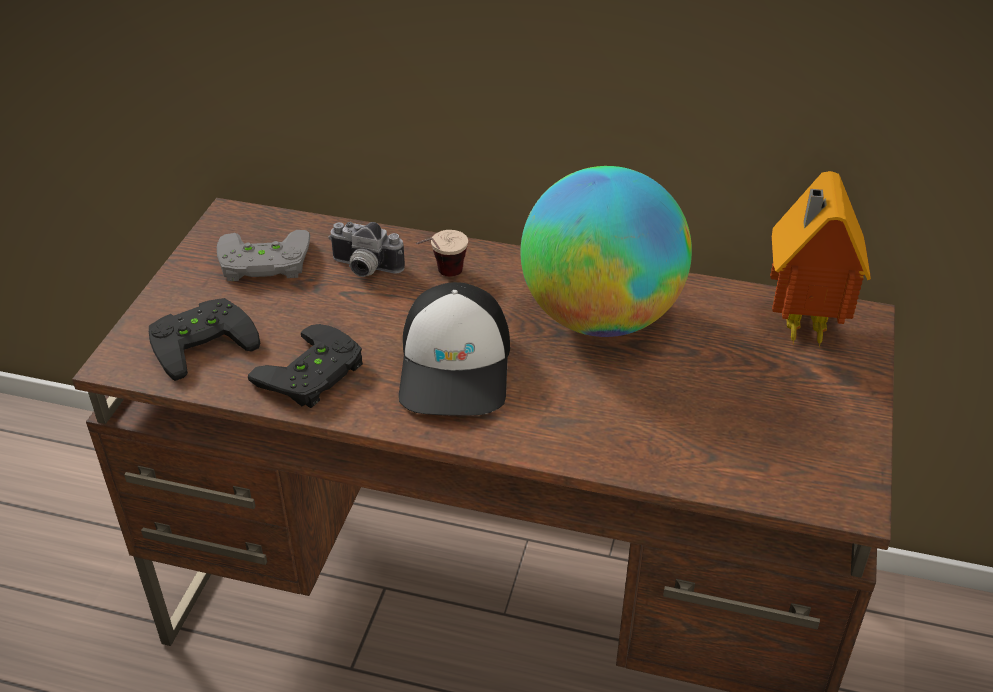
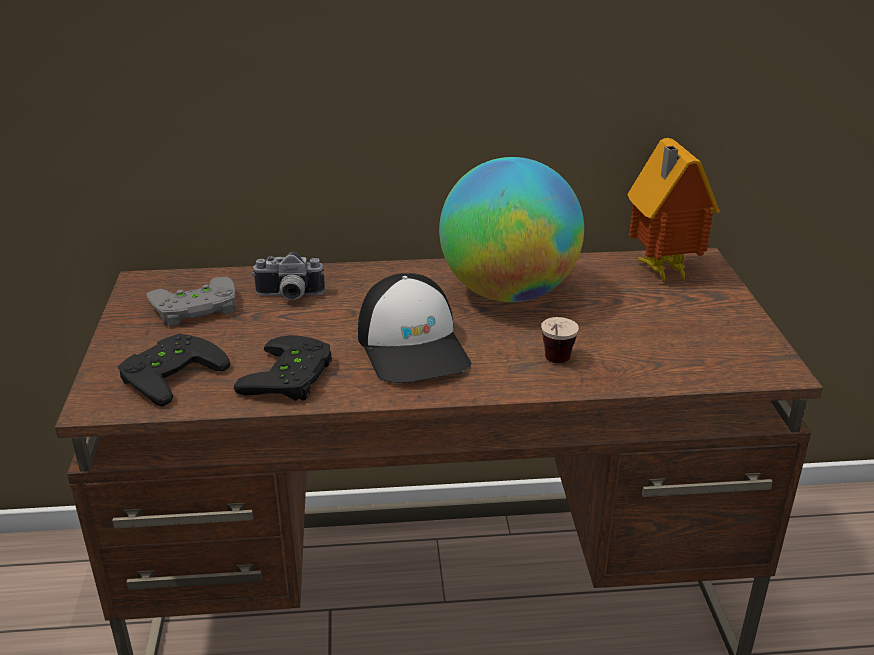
camera: 20 degrees left, 10 degrees down
cup [416,230,468,277] -> cup moved to [541,317,579,363]

